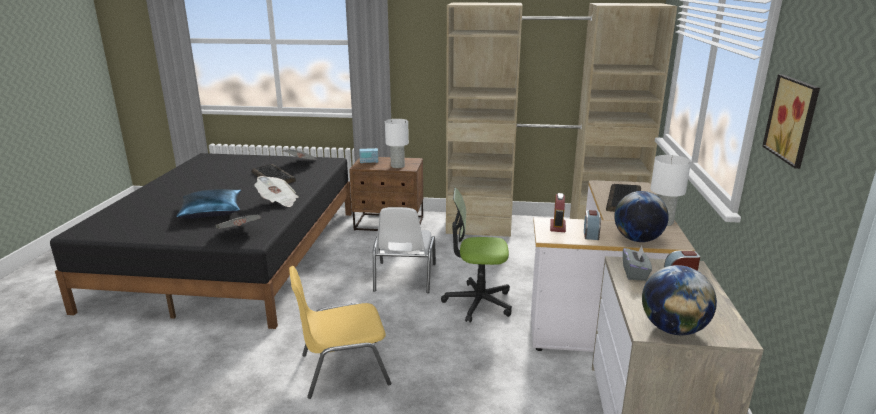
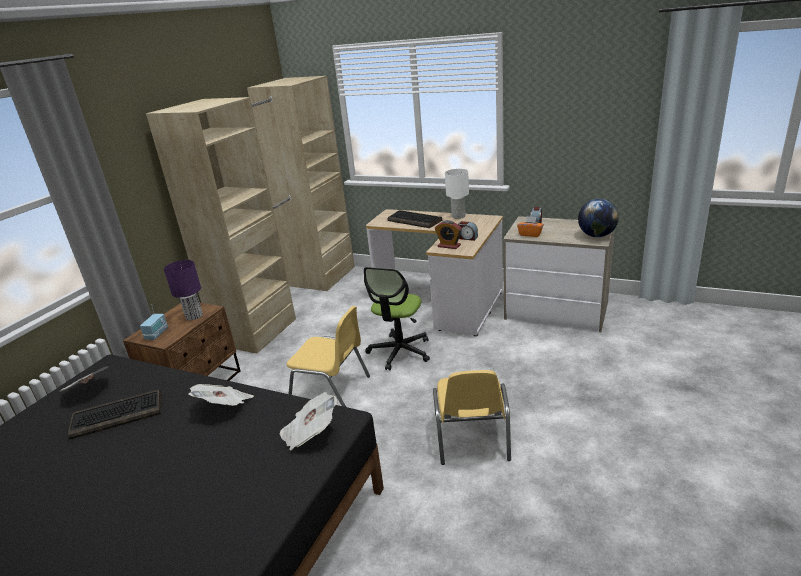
camera: 70 degrees left, 5 degrees up
blue pillow [176,189,241,219] -> none
white chair [373,207,436,293] -> yellow chair [287,306,370,407]
white table lamp [385,119,409,168] -> purple table lamp [164,260,203,320]
globe [614,191,669,242] -> none
grey tissue box [623,246,652,281] -> orange tissue box [517,216,544,237]
picture [762,74,820,169] -> none

